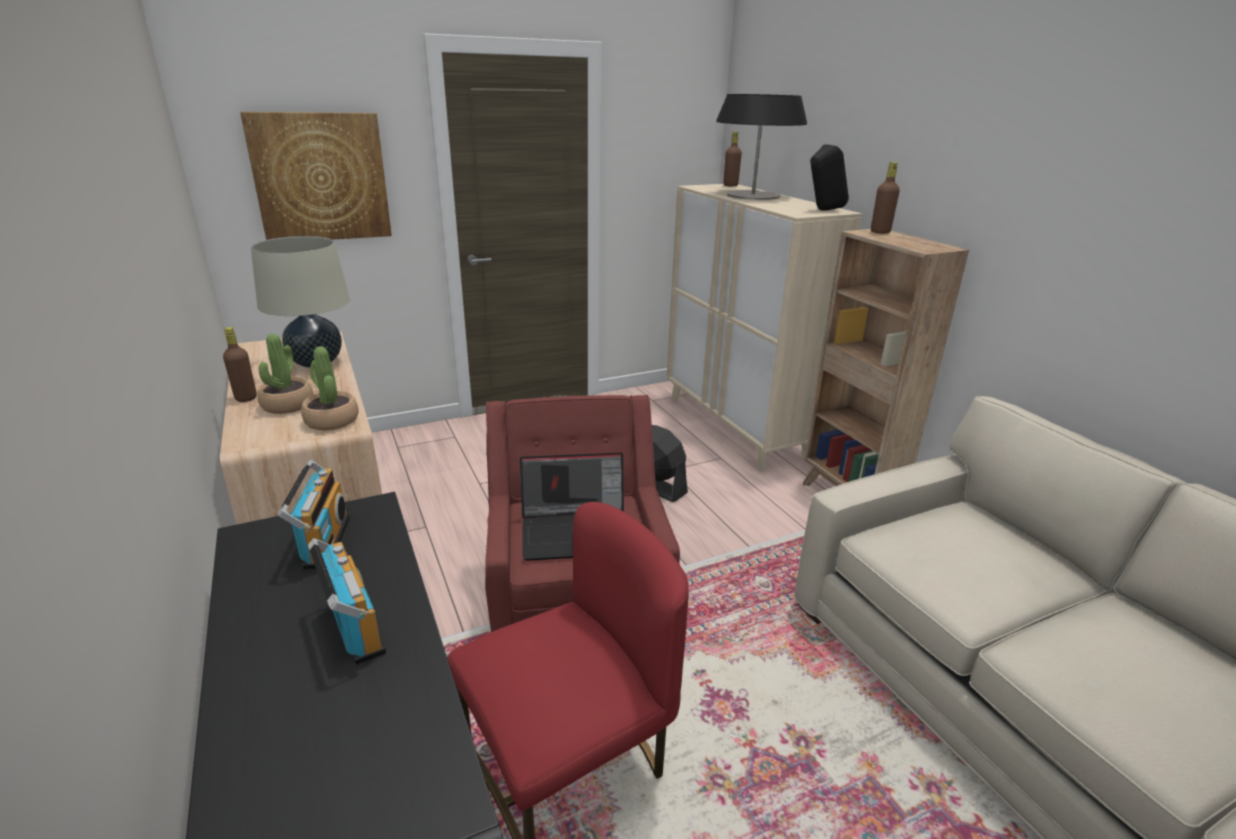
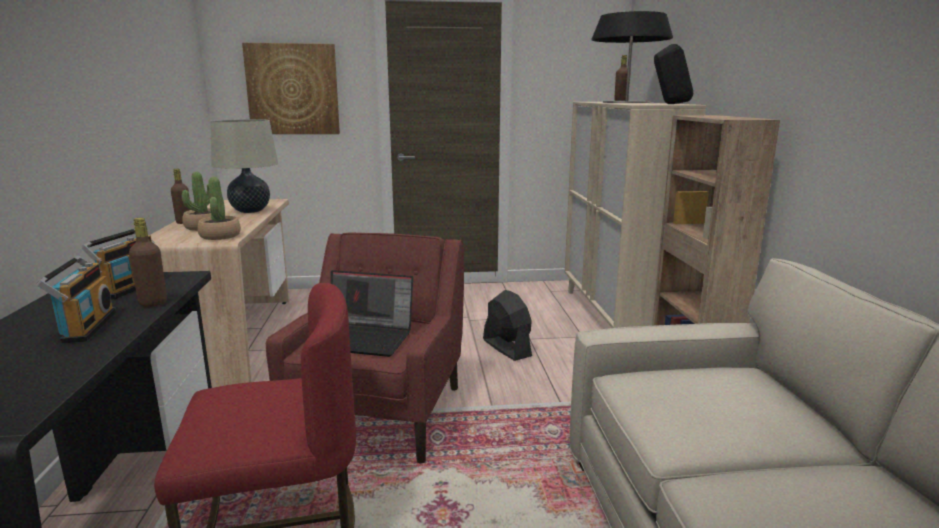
camera: 20 degrees right, 10 degrees down
brown bottle [871,162,900,234] -> brown bottle moved to [129,218,167,307]

